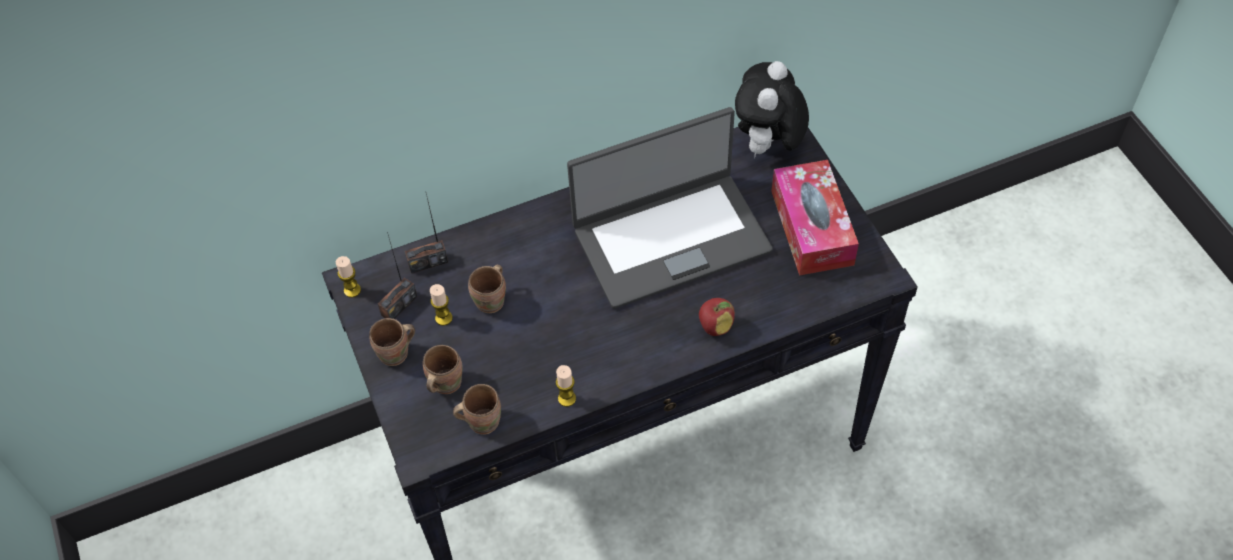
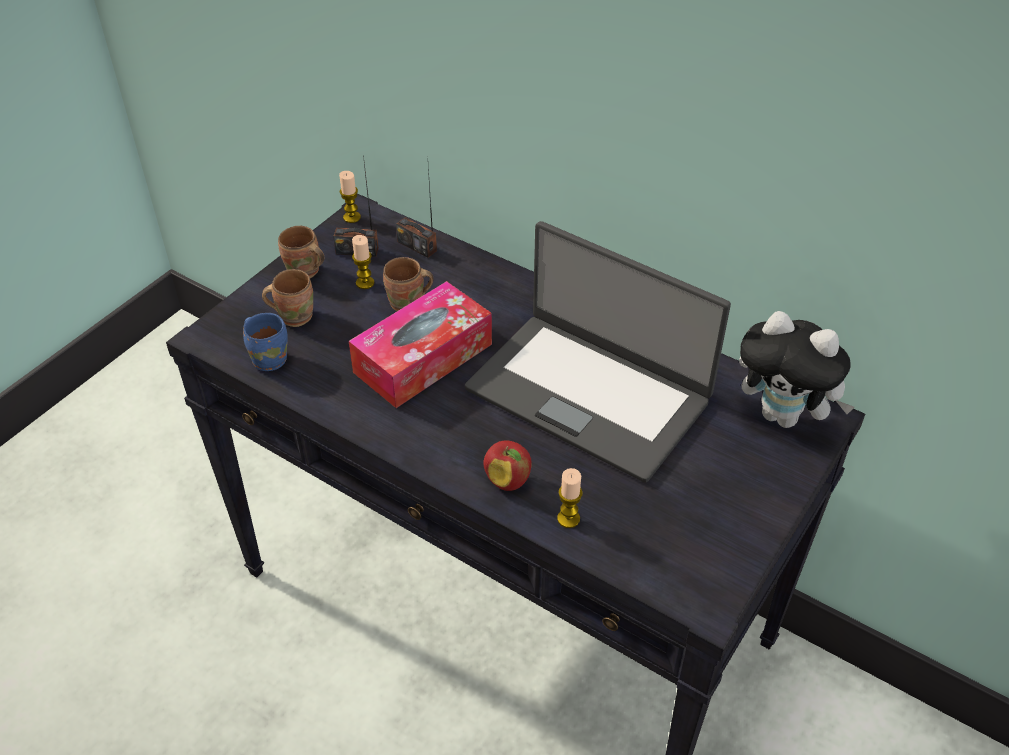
camera: 55 degrees right, 10 degrees down
brown mug [453,384,501,435] -> blue mug [243,313,288,371]
candle [556,365,576,407] -> candle moved to [557,468,583,528]
plush toy [735,61,809,157] -> plush toy turned 135 degrees counterclockwise [739,311,855,428]
tissue box [771,160,859,276] -> tissue box moved to [349,281,492,408]

